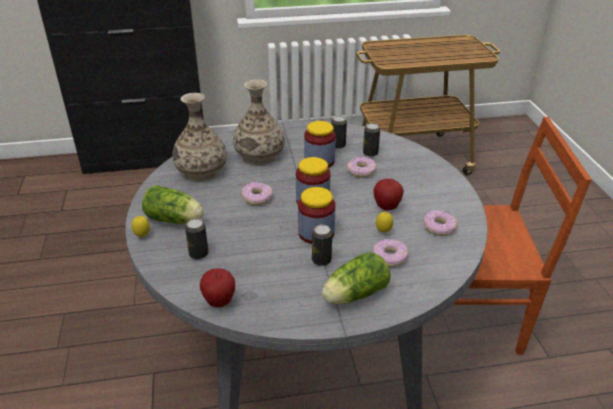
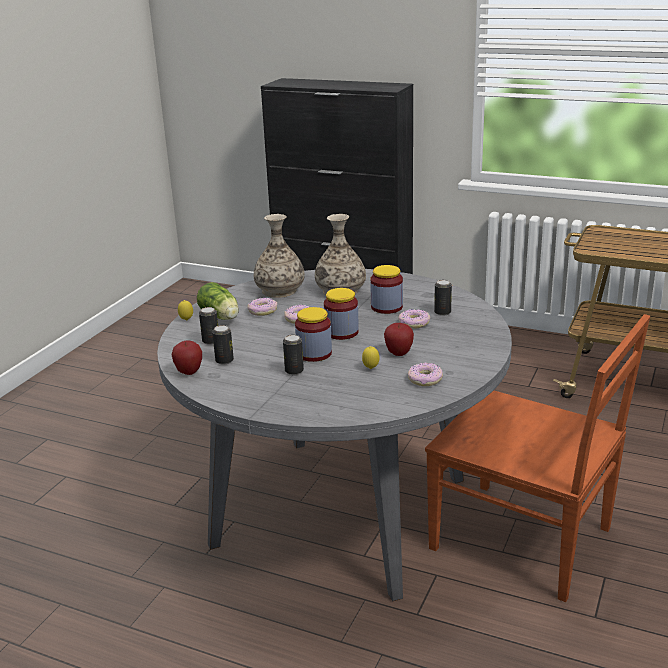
camera: 35 degrees right, 10 degrees down
lettuce [322,253,391,305] -> none
can [331,116,347,149] -> can moved to [212,325,234,364]
donut [373,239,408,267] -> donut moved to [247,297,278,316]

